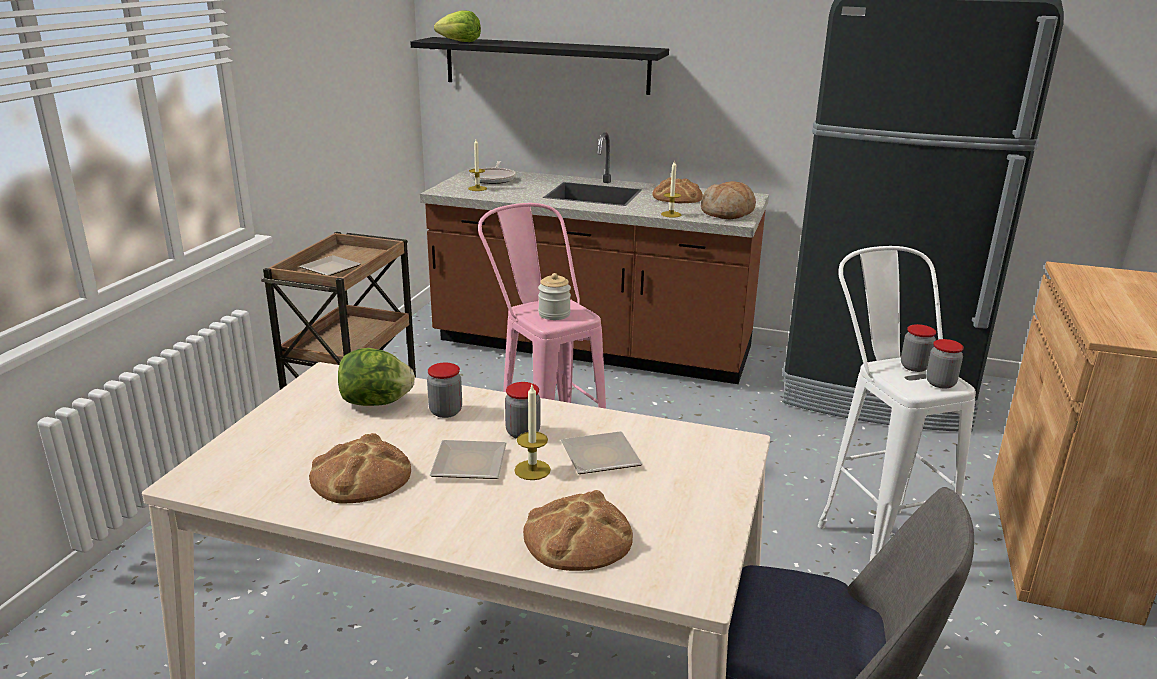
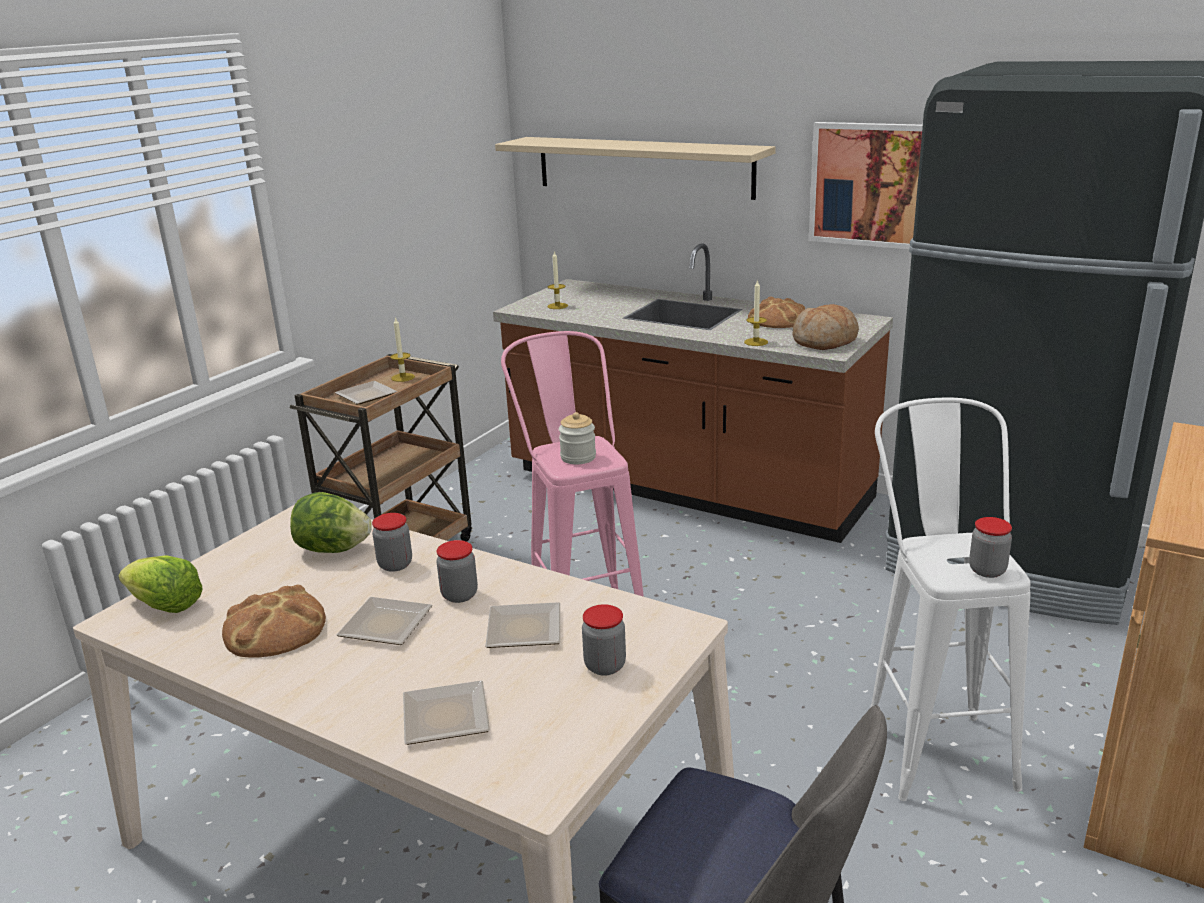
camera: 15 degrees right, 0 degrees up
black shelf [410,37,669,95] -> beige shelf [495,137,776,200]
lettuce [434,10,481,42] -> lettuce moved to [118,555,203,613]
frying pan [470,161,516,184] -> none
candle [514,385,551,480] -> candle moved to [390,317,415,382]
bread [523,490,633,571] -> plate [403,680,490,745]
jar [901,324,936,372] -> jar moved to [582,604,626,676]
none -> picture [809,122,923,249]

